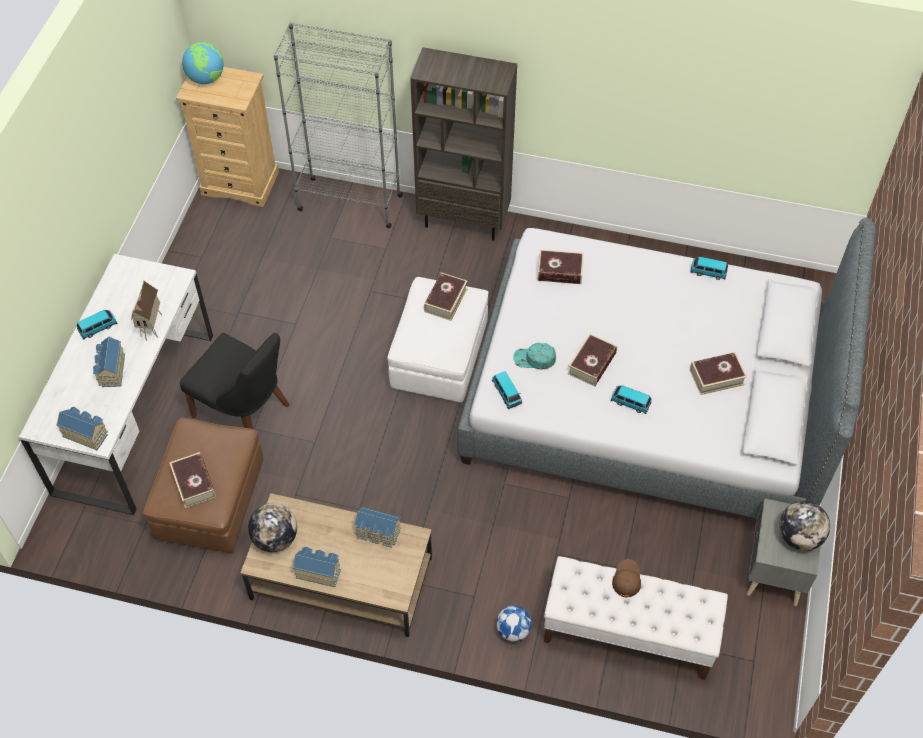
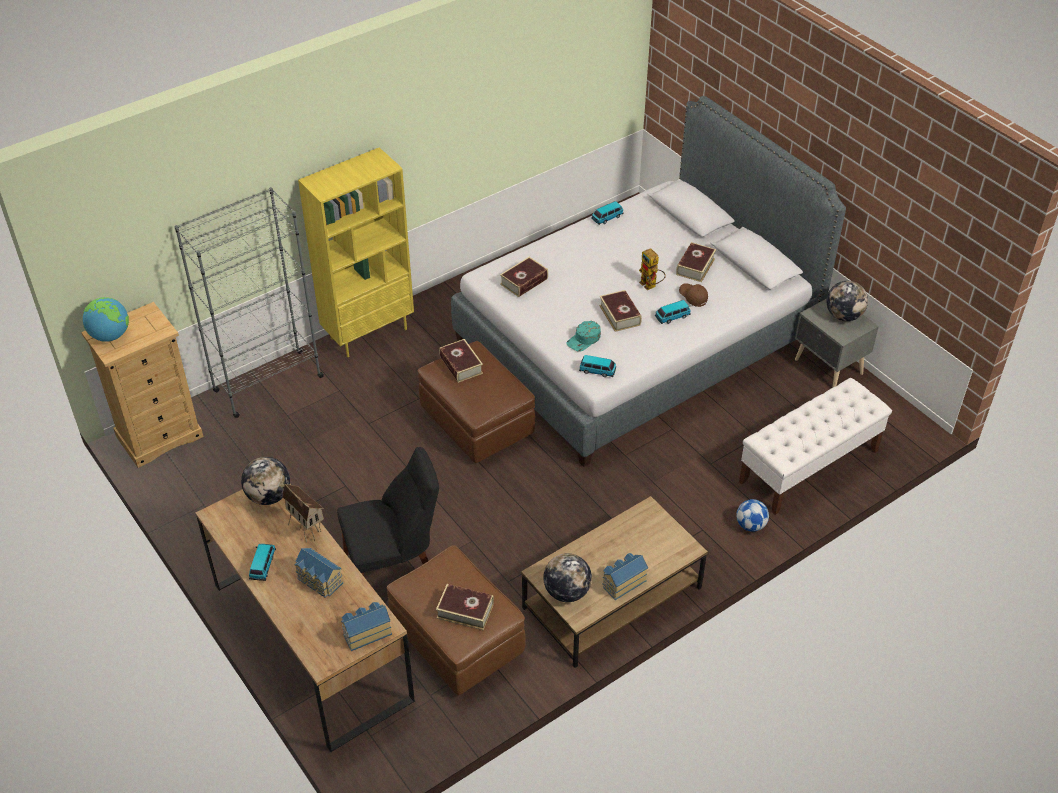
camera: 50 degrees left, 10 degrees down
white desk [19,254,213,515] -> brown desk [196,484,415,752]
toy house [355,507,401,548] -> none
white ottoman [387,277,489,402] -> brown ottoman [418,341,535,463]
brown bookcase [410,47,517,241] -> yellow bookcase [298,147,414,357]
brown cap [612,559,641,598] -> brown cap moved to [679,283,708,307]
none -> globe [241,457,290,505]
none -> toy robot [639,248,666,290]

